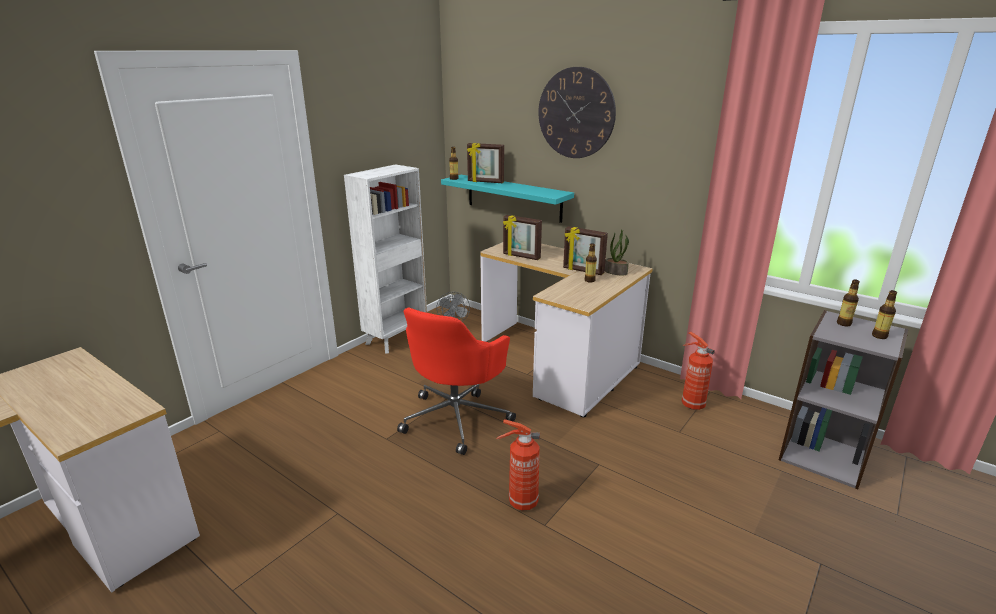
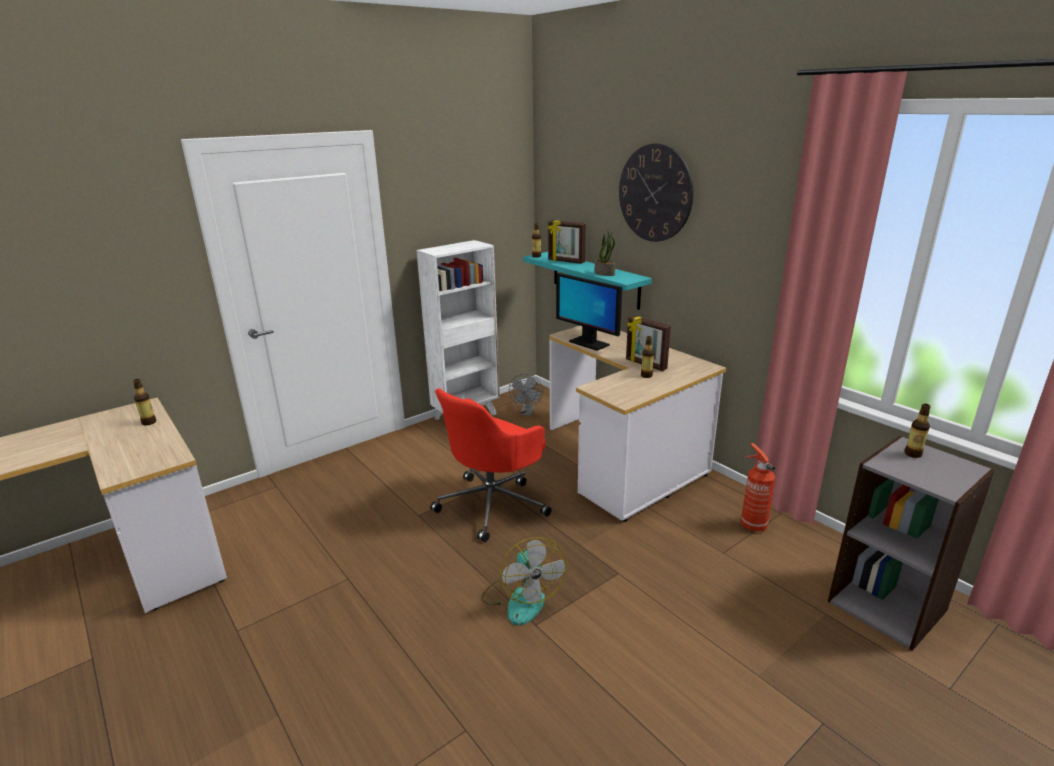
camera: 15 degrees right, 0 degrees up
fire extinguisher [496,419,540,511] -> fan [481,537,567,625]
picture frame [503,215,542,260] -> monitor [556,273,622,351]
potted plant [605,230,629,275] -> potted plant moved to [595,229,615,276]
bottle [872,290,897,339] -> bottle moved to [133,379,156,425]

